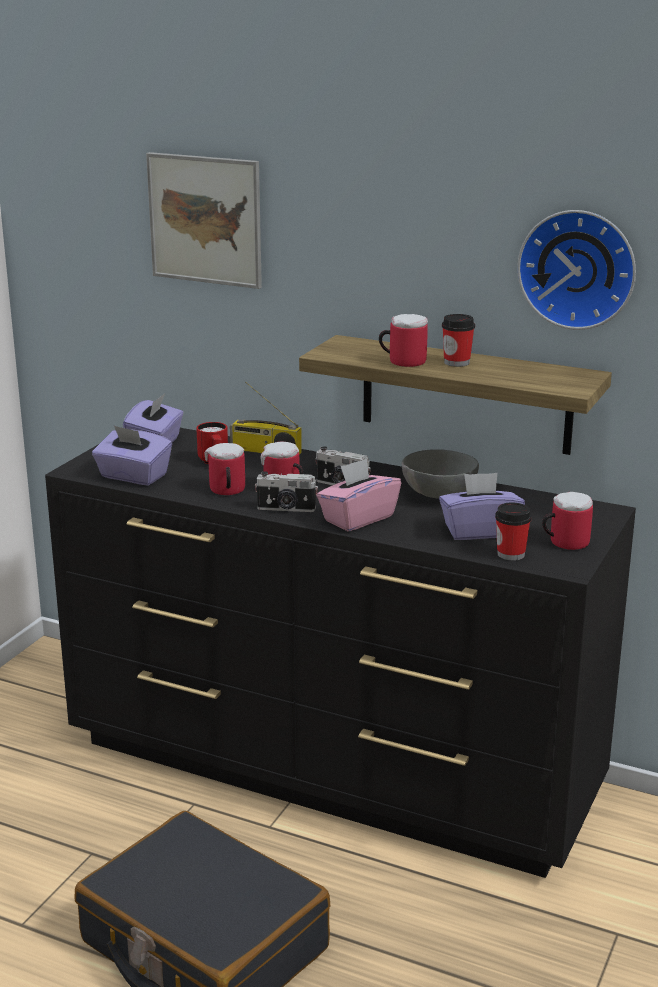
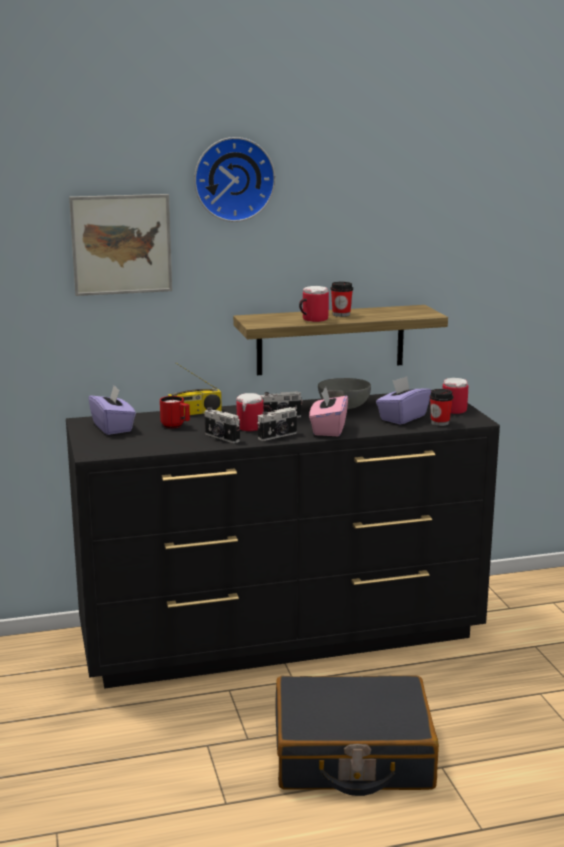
camera: 40 degrees left, 5 degrees down
purple tissue box [92,425,172,486] -> none
mug [204,443,245,495] -> camera [204,407,240,443]
wall clock [517,210,636,330] -> wall clock moved to [194,137,276,222]

